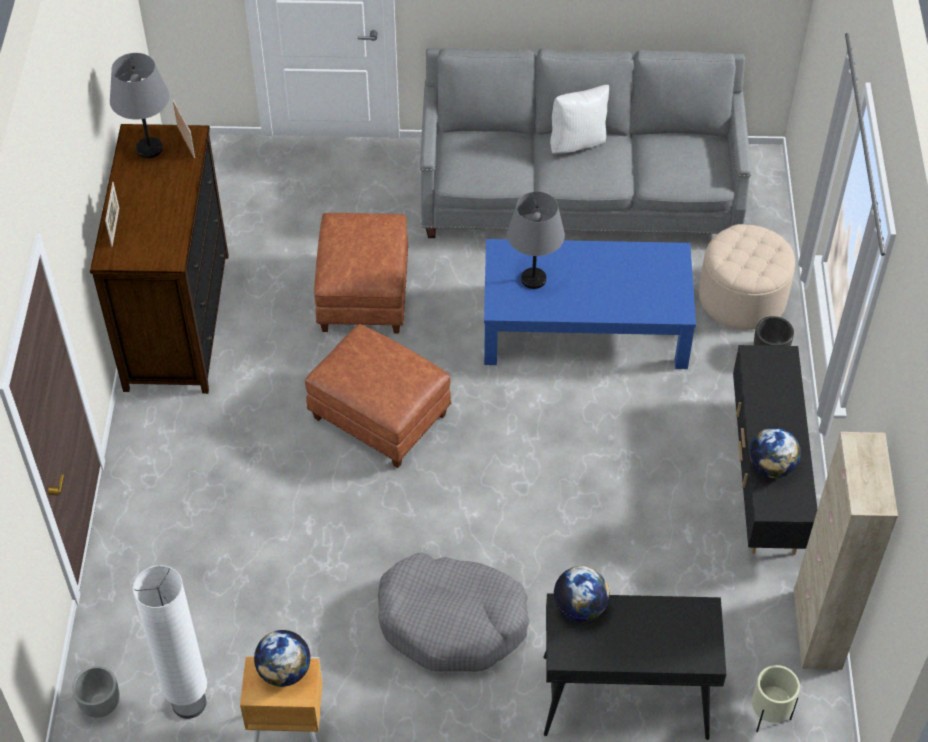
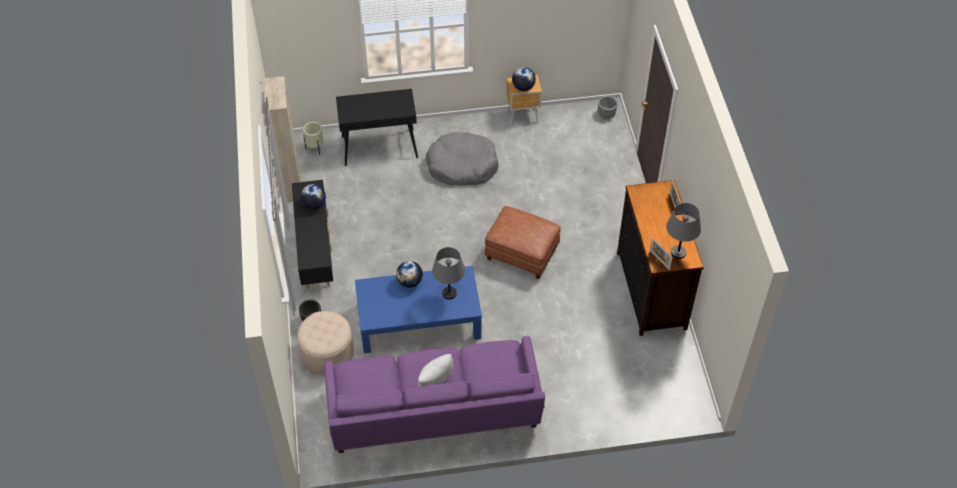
camera: 170 degrees right, 0 degrees up
white floor lamp [132,565,207,719] -> none
brown ottoman [314,213,409,334] -> none
grey sofa [420,48,751,238] -> purple sofa [324,336,545,453]
globe [553,566,610,622] -> globe moved to [396,261,423,288]

